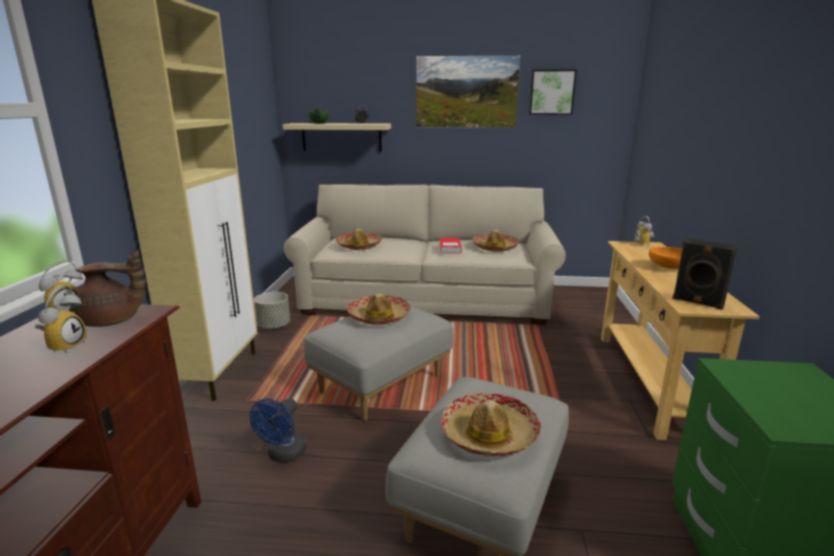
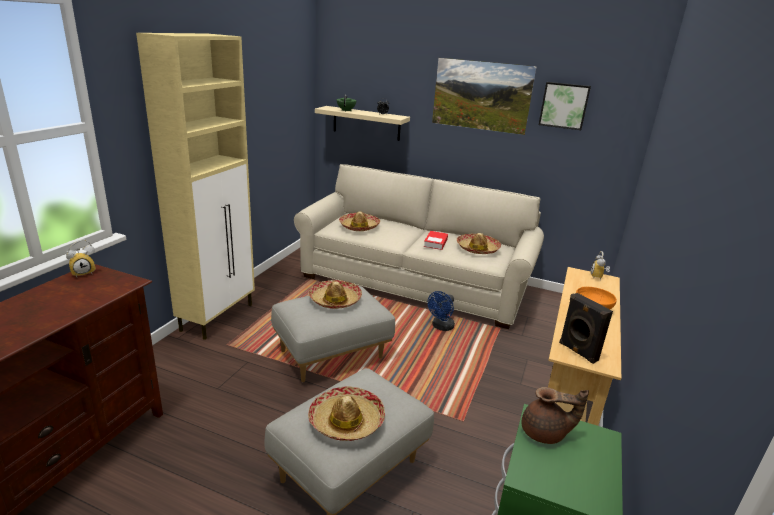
camera: 15 degrees right, 5 degrees up
alarm clock [35,285,87,354] -> none
brown teapot [74,251,145,327] -> brown teapot moved to [522,387,589,444]
blue fan [250,398,306,463] -> blue fan moved to [427,291,455,331]
grey planter [254,292,290,329] -> none

